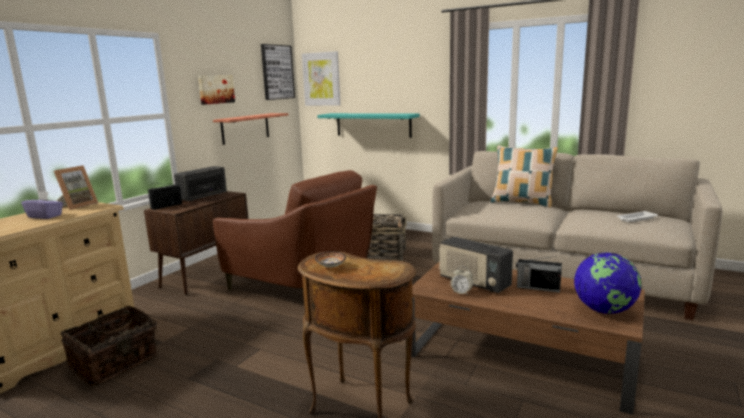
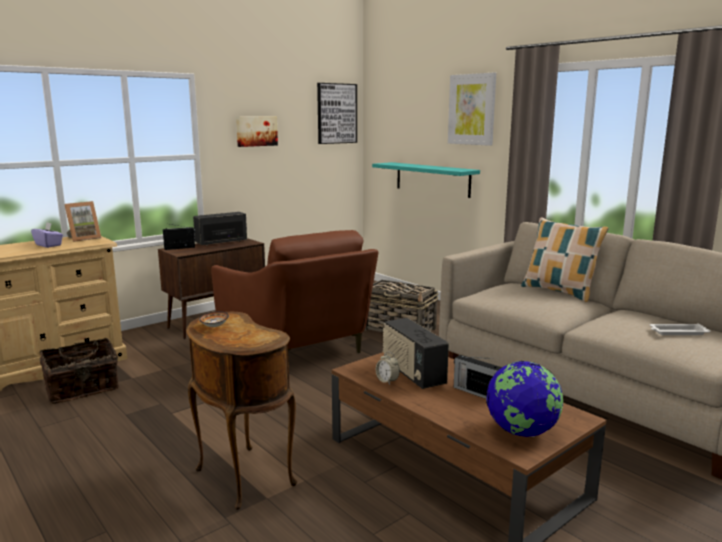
camera: 20 degrees right, 0 degrees up
shelf [213,113,288,145] -> none
picture [302,51,340,106] -> picture moved to [448,72,496,146]

